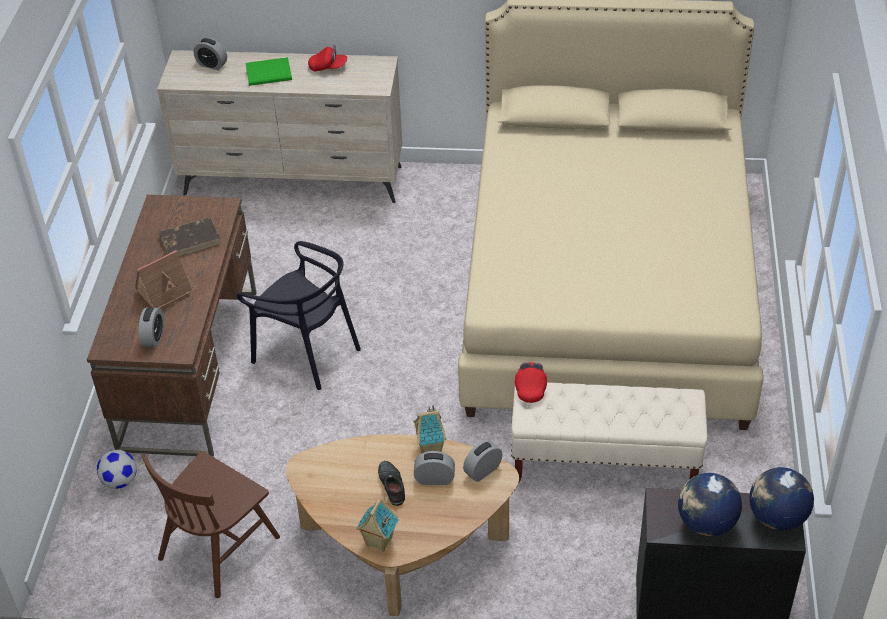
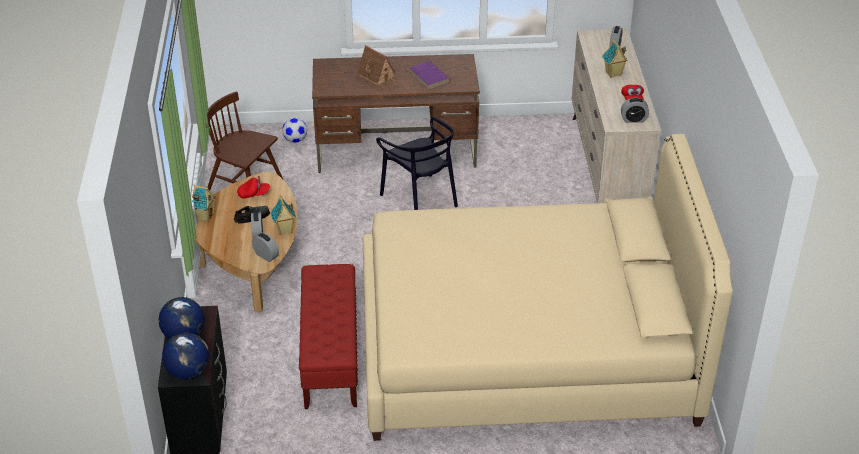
camera: 80 degrees right, 5 degrees down
alarm clock [139,307,164,347] -> alarm clock moved to [621,98,649,123]
brown book [159,217,221,257] -> purple book [410,61,451,90]
black chair [237,241,361,390] -> black chair turned 60 degrees counterclockwise [376,117,458,210]
green book [245,57,292,86] -> toy house [602,40,628,78]
beige bench [511,382,708,482] -> red bench [299,264,358,409]
red cap [515,362,547,403] -> red cap moved to [237,176,270,199]

